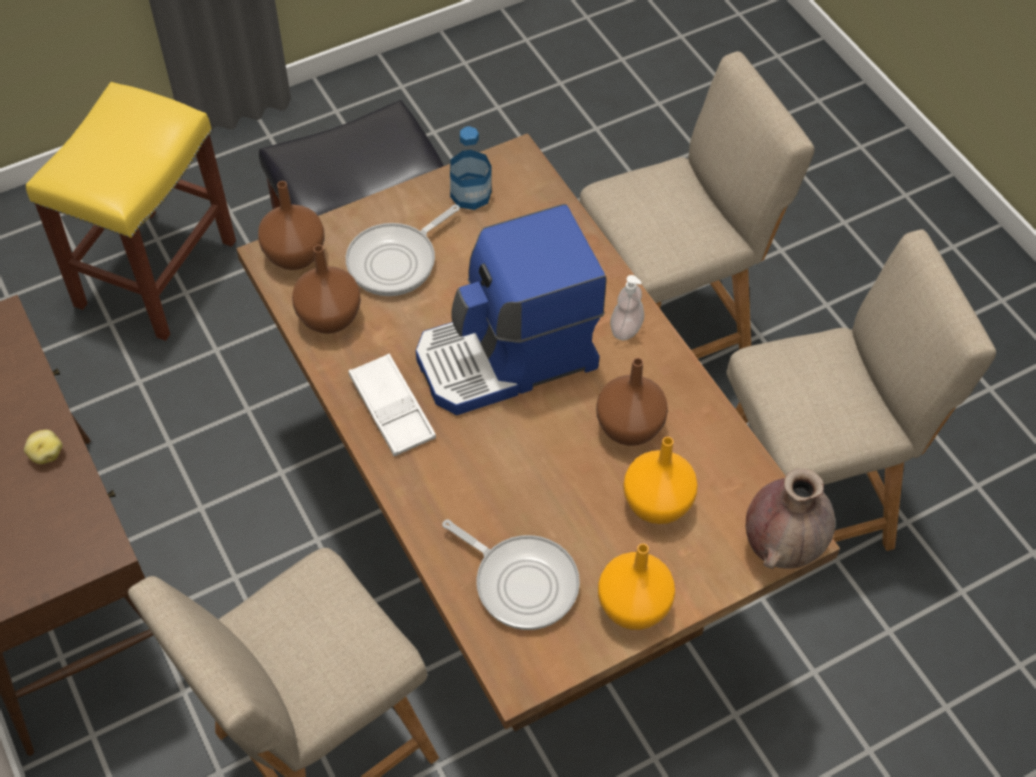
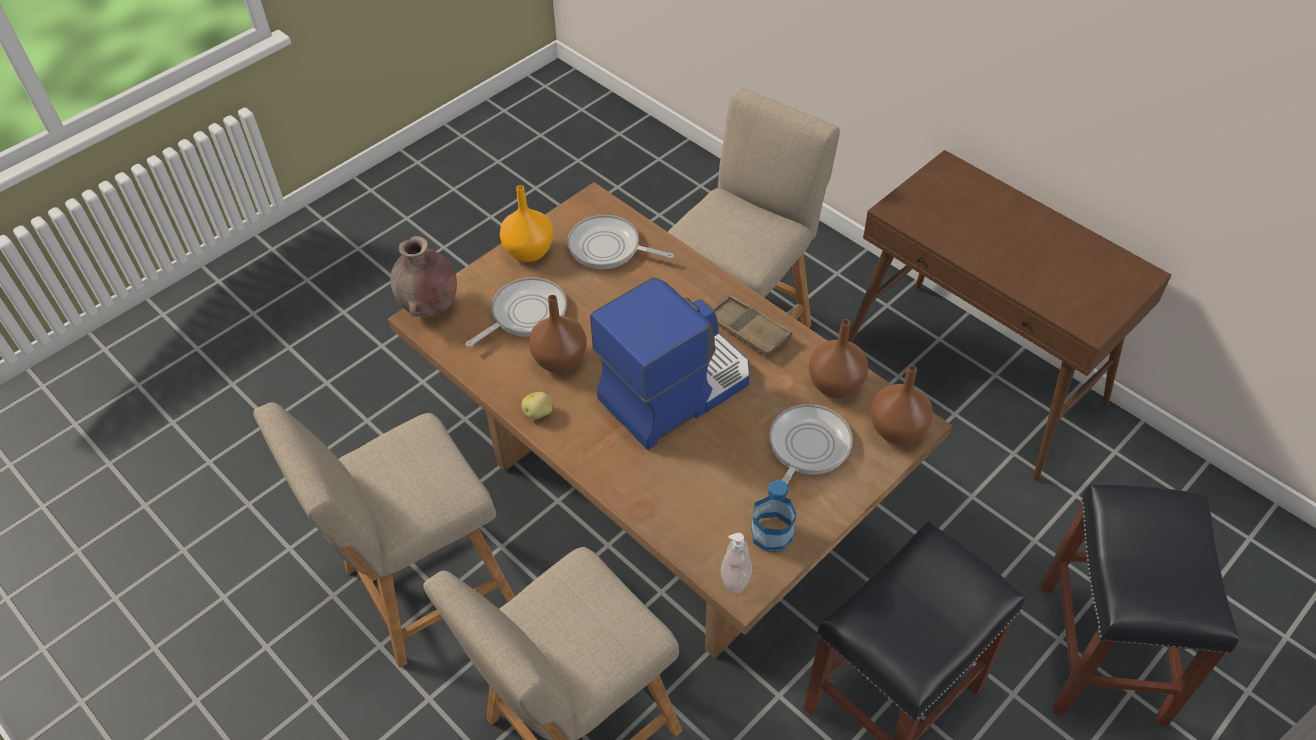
camera: 165 degrees right, 5 degrees down
potato [24,430,63,464] -> potato moved to [521,392,552,420]
yellow stool [26,82,236,341] -> black stool [1040,484,1239,725]
white tray [348,354,436,457] -> brown tray [713,295,792,356]
soap dispenser [610,275,644,340] -> soap dispenser moved to [721,533,752,592]
orange vase [623,437,698,524] -> frying pan [466,277,567,347]

